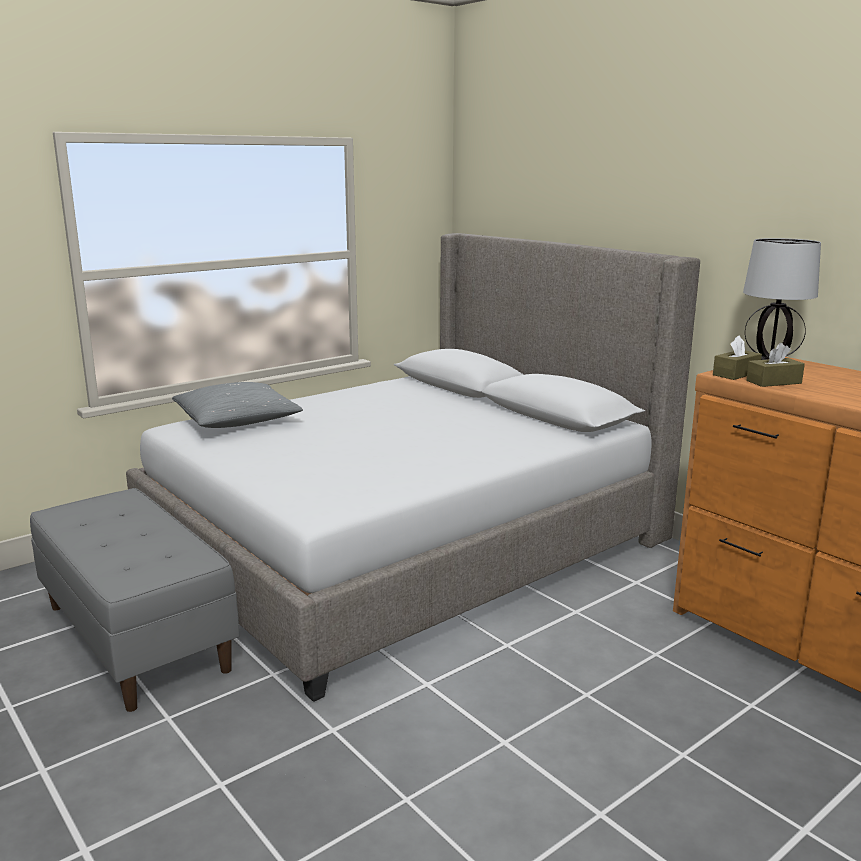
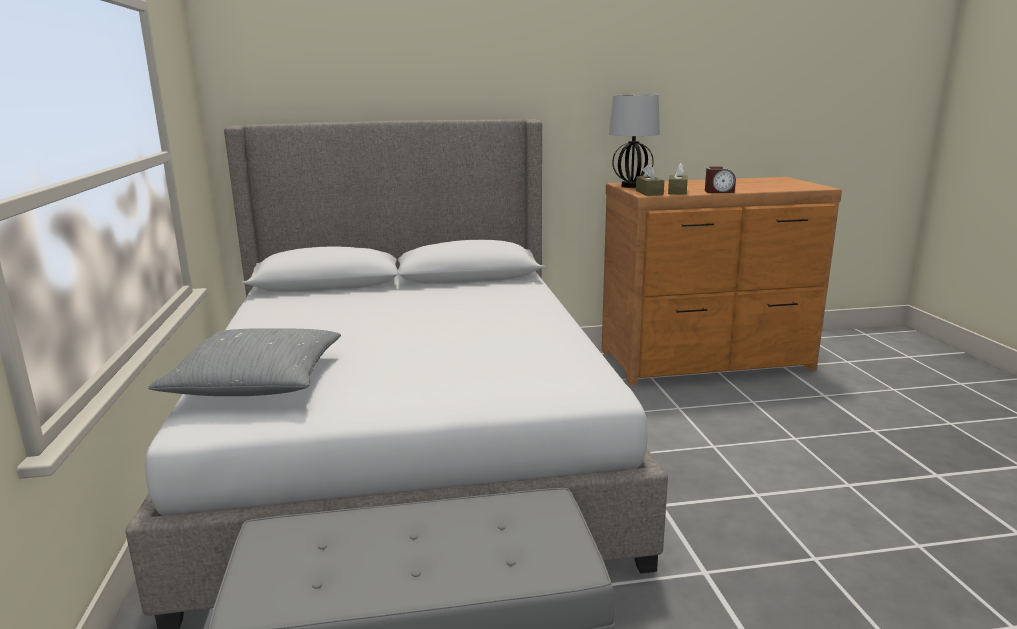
camera: 60 degrees left, 0 degrees up
none -> alarm clock [705,166,736,193]

